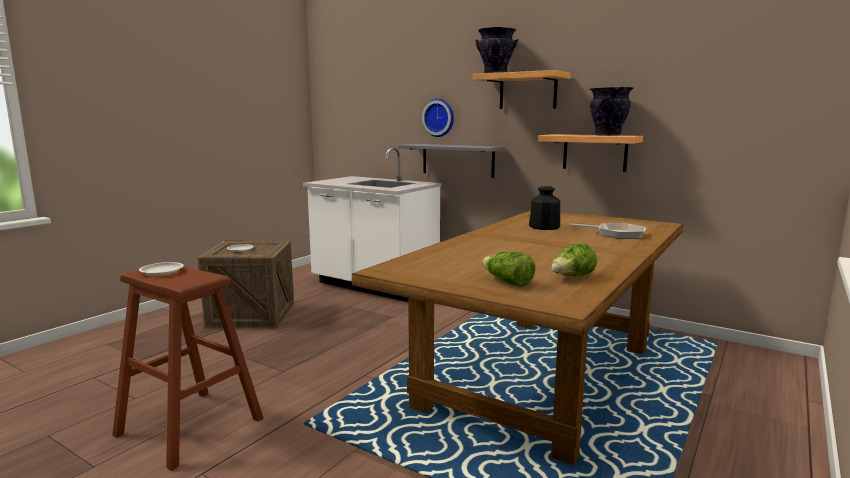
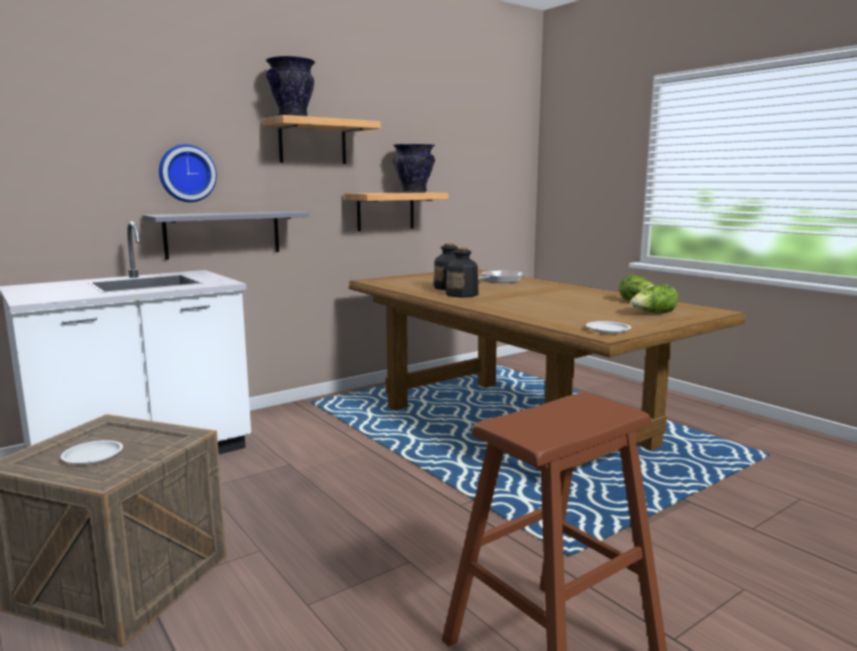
camera: 70 degrees left, 0 degrees up
white plate [139,262,184,275] -> white plate moved to [586,321,631,334]
none -> bottle [446,248,479,297]

